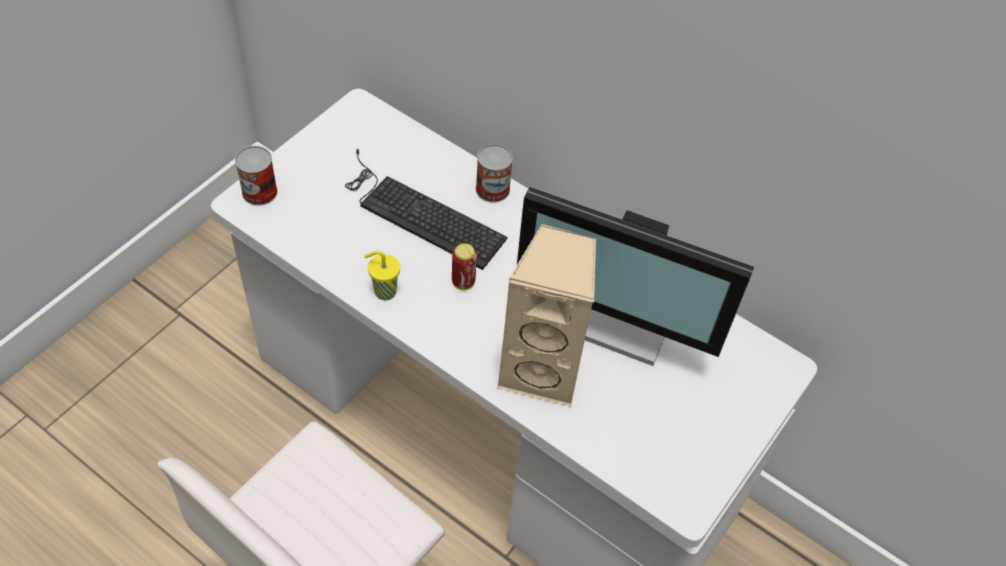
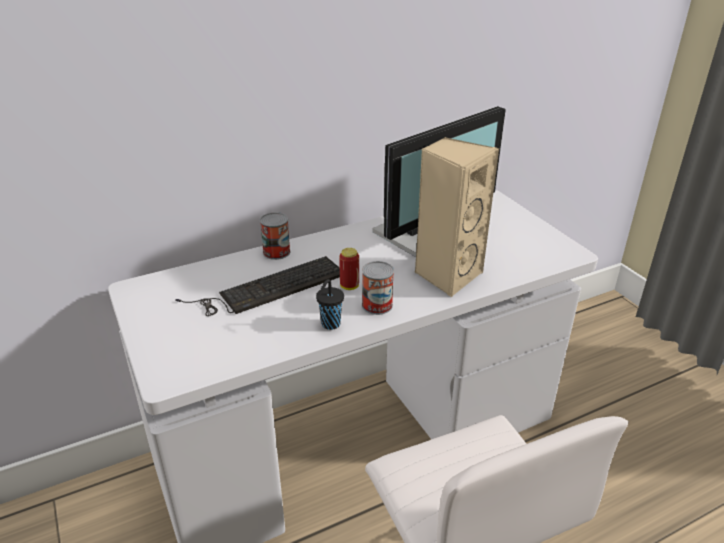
camera: 60 degrees left, 20 degrees down
can [235,146,278,205] -> can moved to [362,261,394,315]
yellow cup [364,251,400,300] -> black cup [316,279,344,330]

